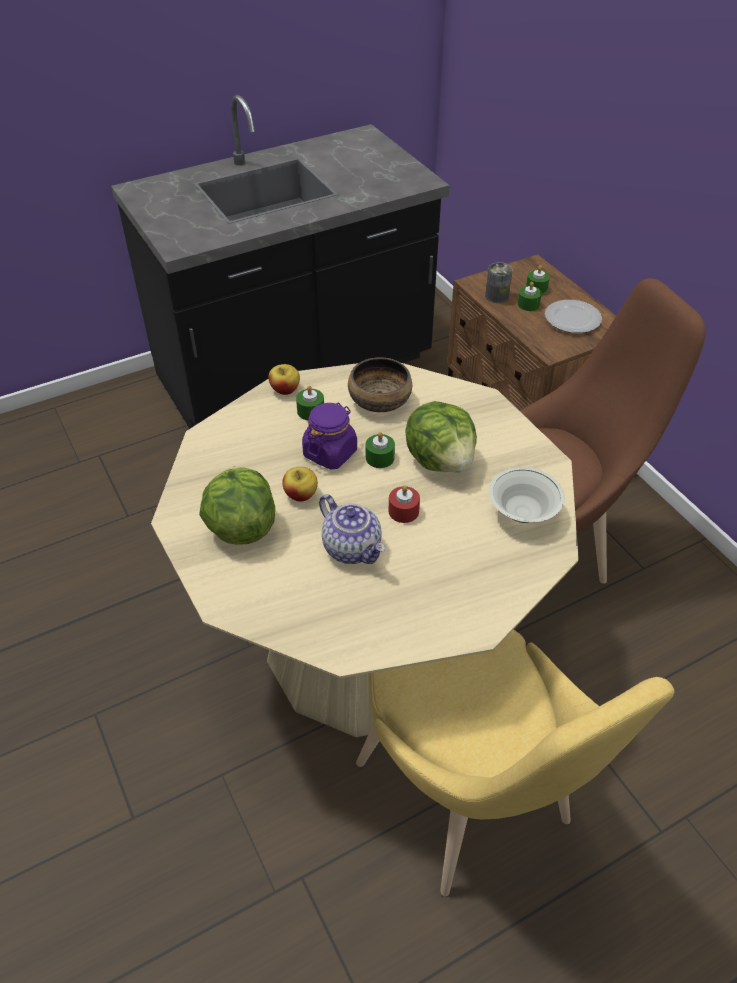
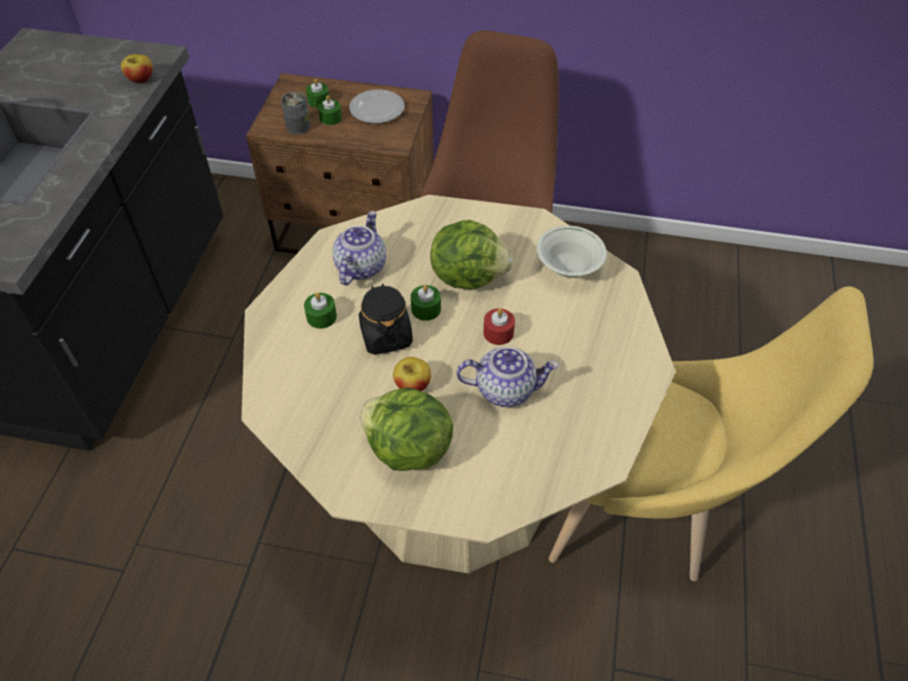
camera: 50 degrees left, 5 degrees up
apple [269,364,300,395] -> apple moved to [121,54,153,83]
purple jar [302,403,357,470] -> black jar [359,283,413,355]
bowl [348,358,412,412] -> teapot [332,211,386,285]

